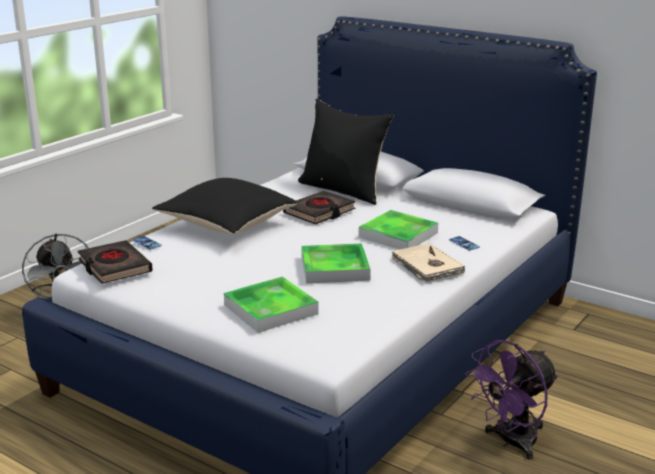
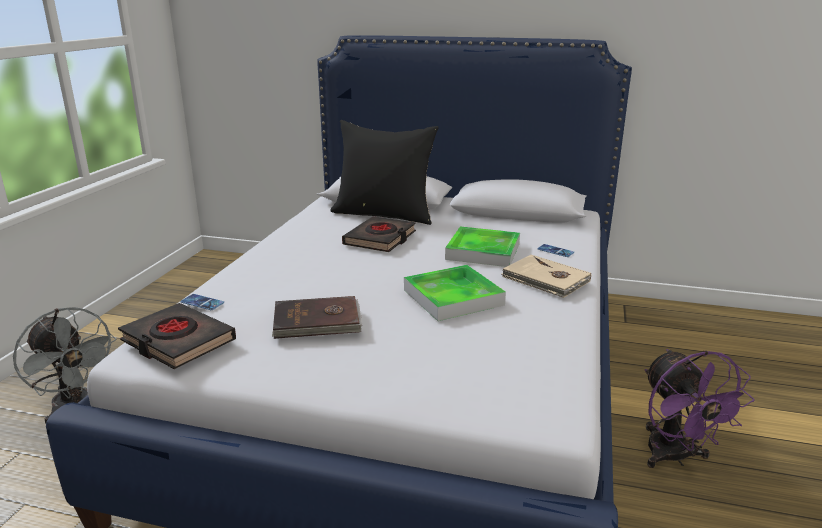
camera: 20 degrees left, 0 degrees up
black pillow [152,178,297,234] -> none
tray [224,277,318,333] -> none
purple fan [465,340,559,460] -> purple fan turned 45 degrees counterclockwise [645,349,754,468]
none -> brown book [272,296,362,339]

